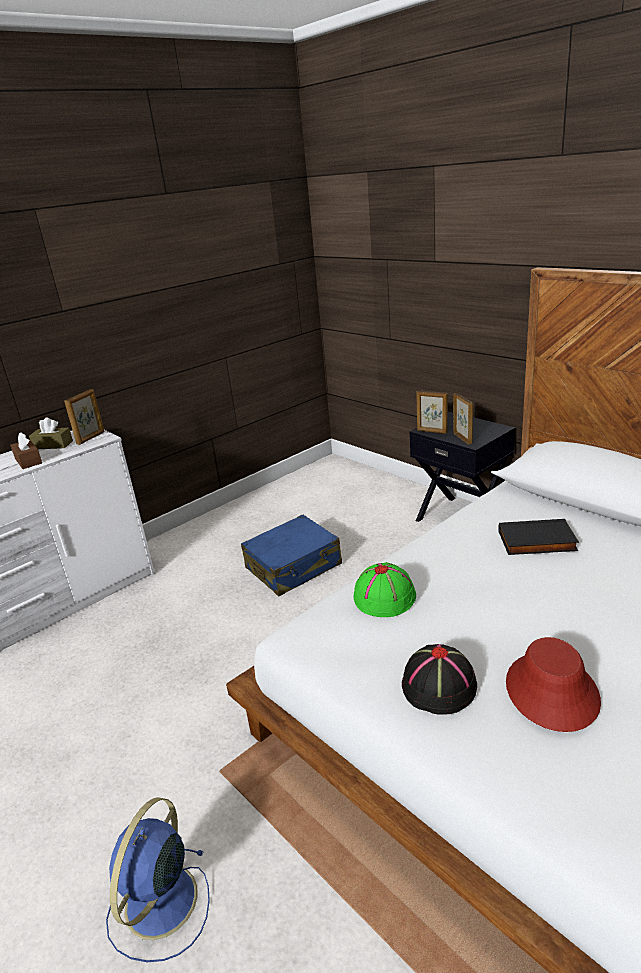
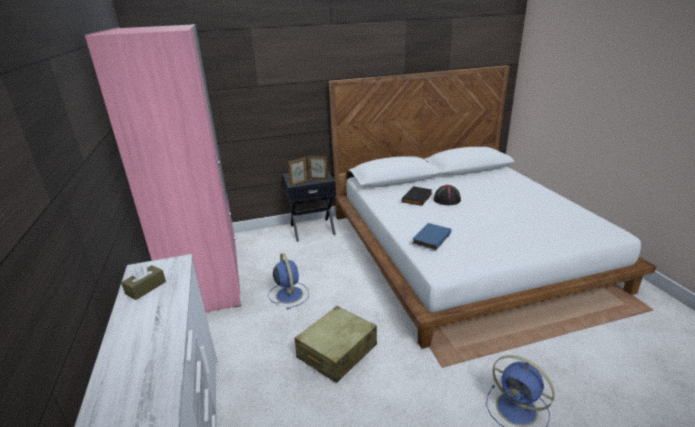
camera: 65 degrees left, 0 degrees up
brown tissue box [10,432,42,469] -> none
picture frame [64,389,105,445] -> none
blue suitcase [241,515,342,596] -> blue fan [268,253,309,310]
green hat [353,562,416,617] -> blue book [412,223,451,251]
black hat [402,644,477,715] -> black hat moved to [434,185,461,205]
red hat [506,637,601,732] -> none
none -> pink wardrobe [85,24,241,313]
none -> beige suitcase [295,306,377,383]

